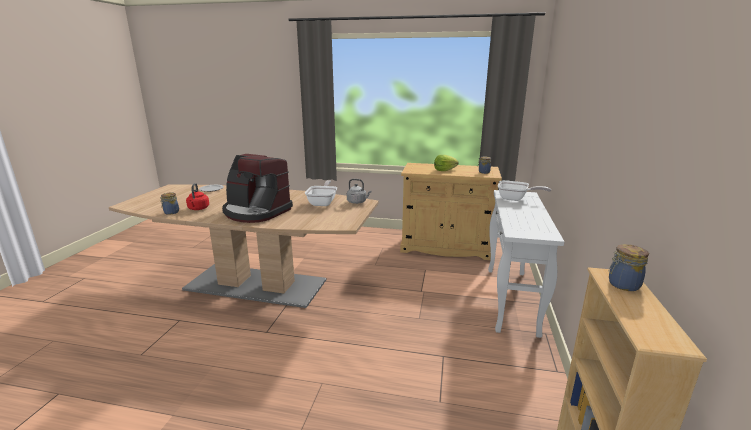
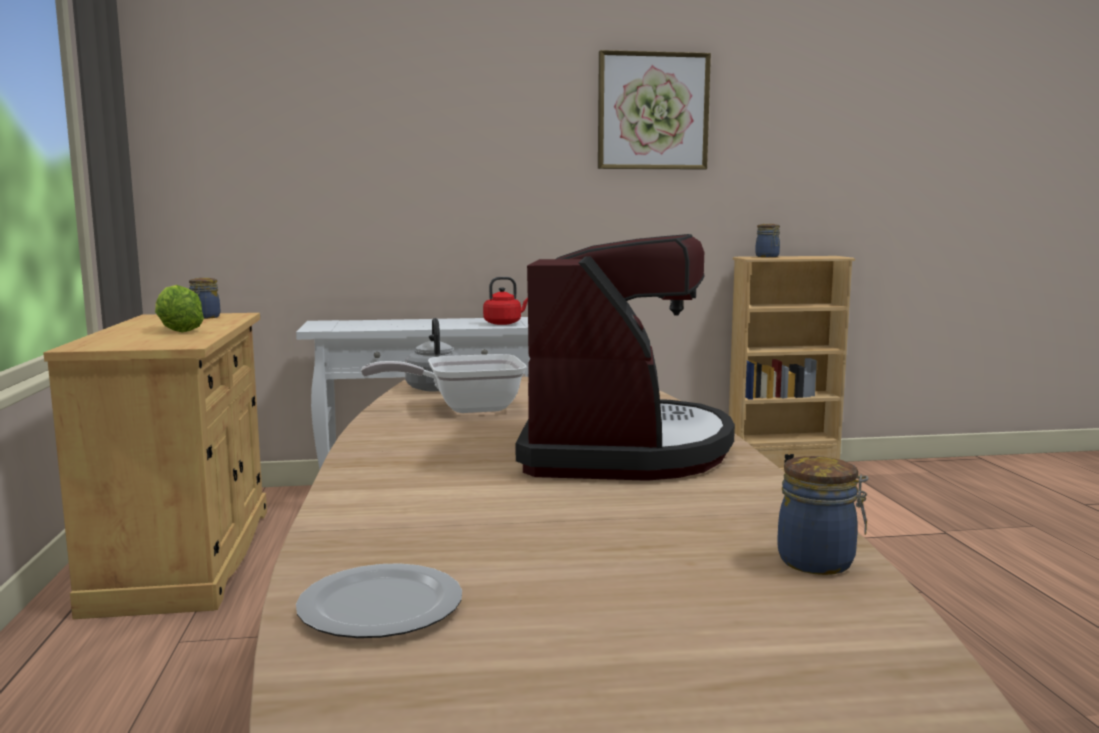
camera: 110 degrees left, 10 degrees down
red kettle [186,183,209,210] -> red kettle moved to [483,277,528,325]
frying pan [498,180,551,201] -> none
none -> picture [598,50,711,170]

